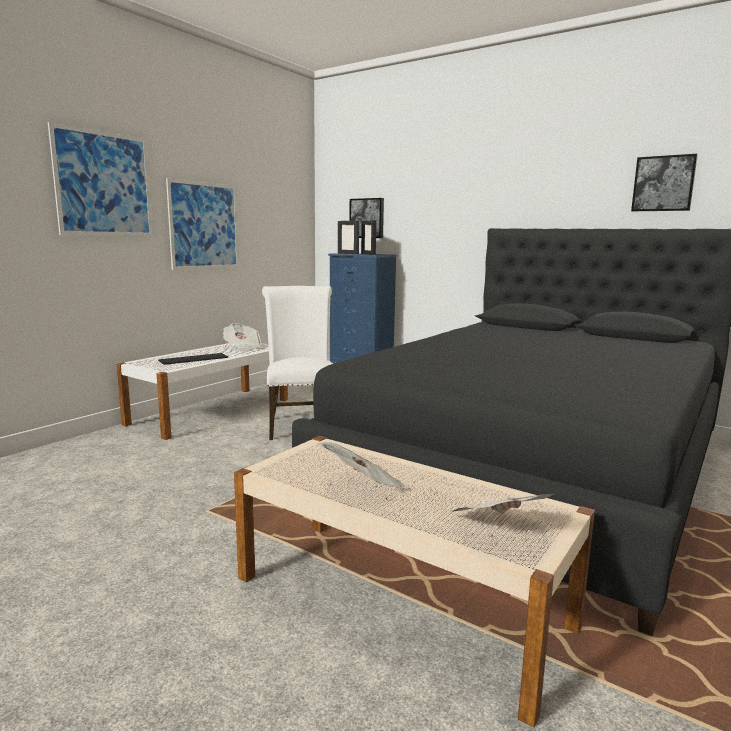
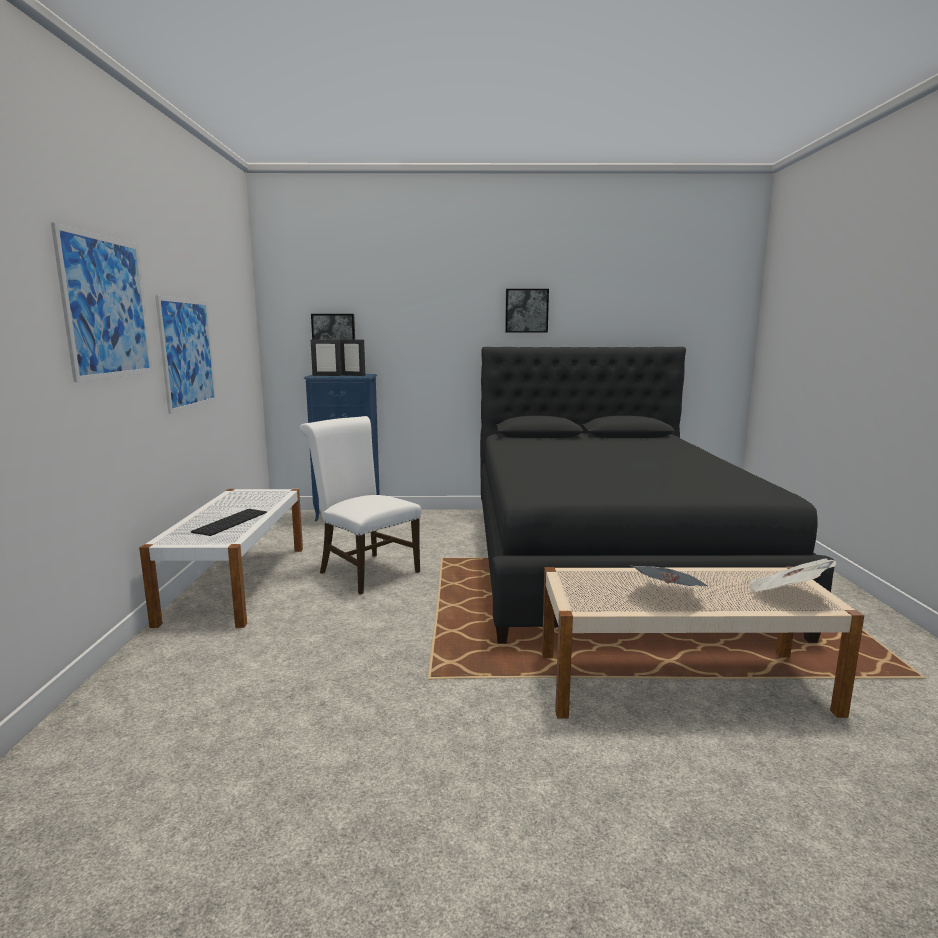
camera: 35 degrees left, 0 degrees up
newspaper [223,323,261,352] -> none
picture [631,154,698,211] -> picture moved to [505,289,549,333]

